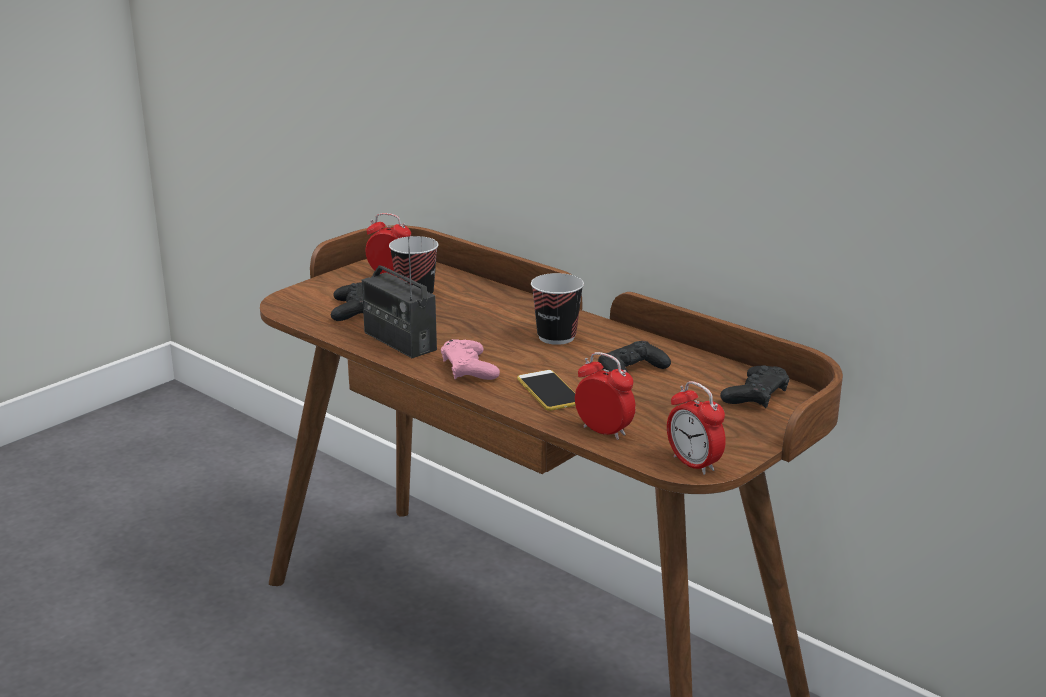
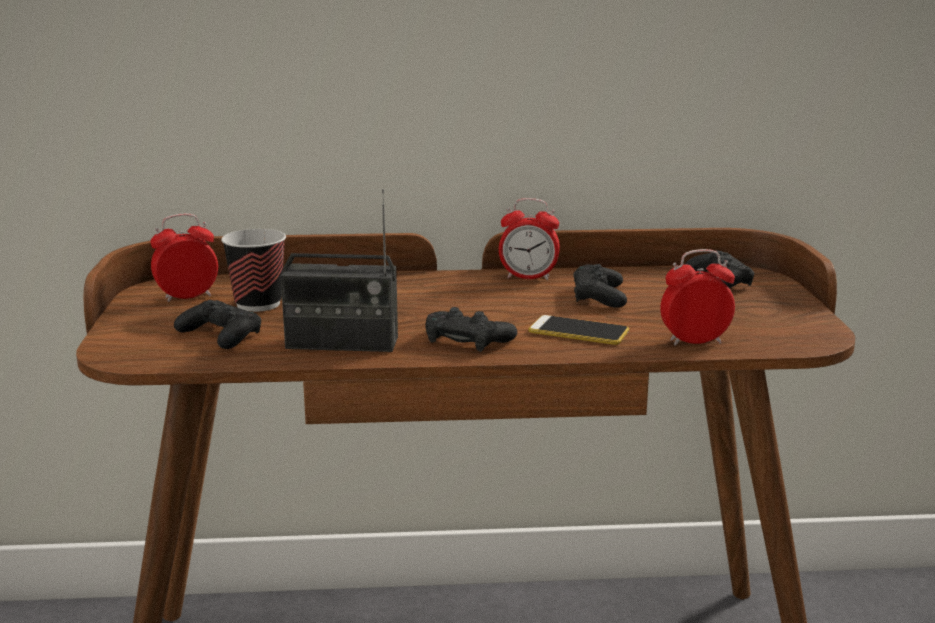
camera: 45 degrees left, 5 degrees down
pink game controller [441,339,500,380] -> black game controller [425,307,517,352]
cup [531,273,584,345] -> none
alarm clock [667,381,726,475] -> alarm clock moved to [499,198,560,280]

